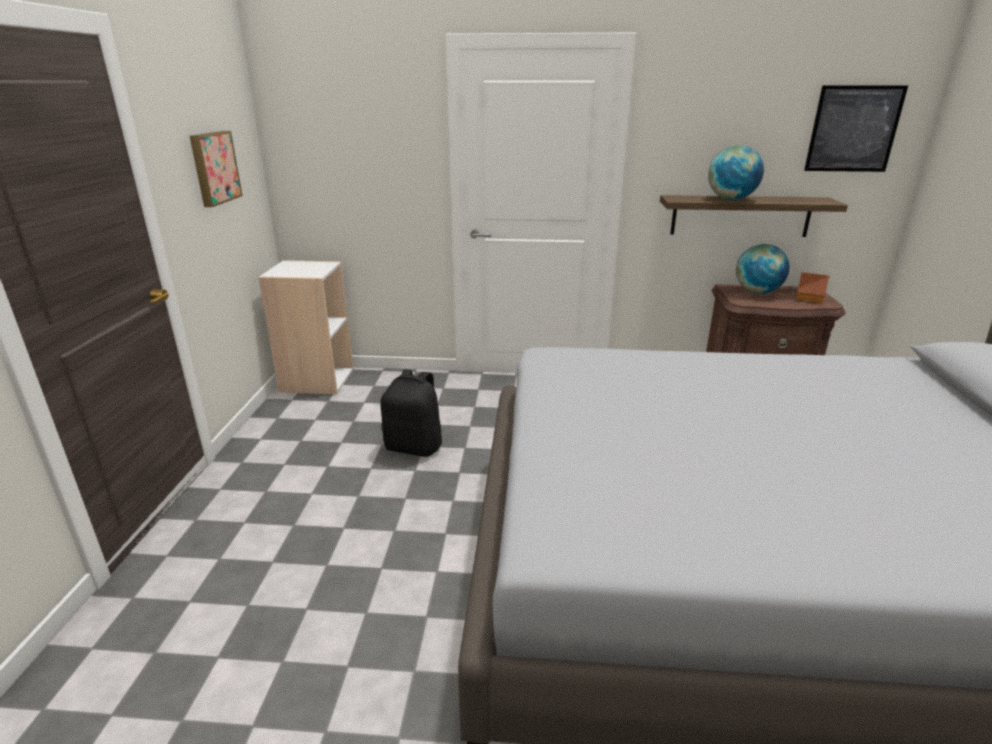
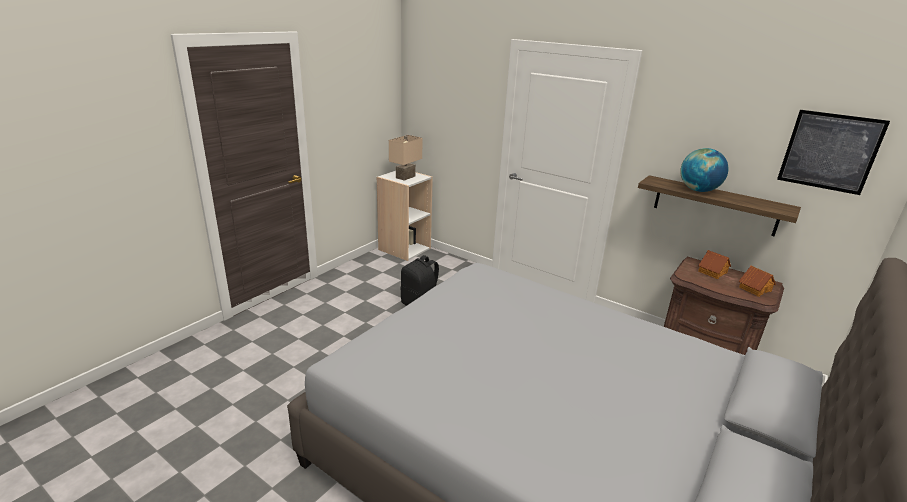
camera: 30 degrees right, 0 degrees up
picture [190,131,243,207] -> none
globe [736,244,790,294] -> toy house [698,250,731,279]
none -> beige table lamp [389,135,423,181]

